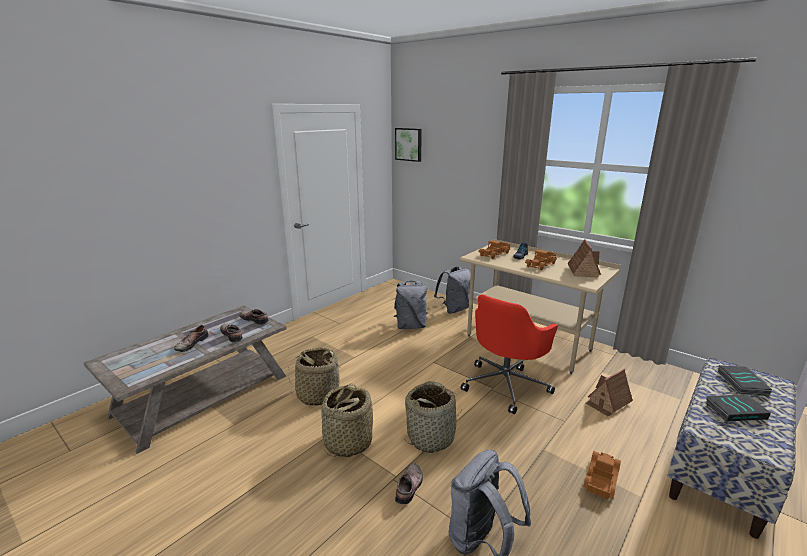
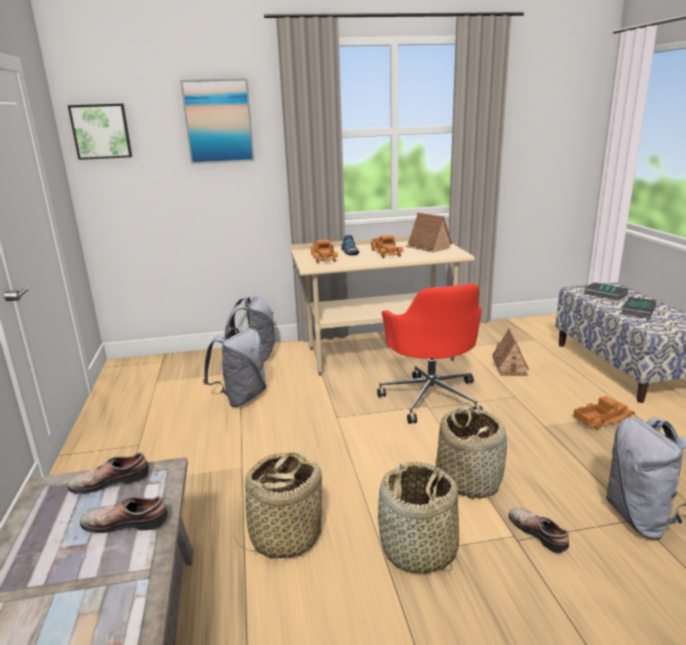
camera: 50 degrees left, 0 degrees up
shoe [174,325,209,352] -> none
toy truck [584,451,621,500] -> toy truck turned 90 degrees clockwise [573,396,635,429]
none -> picture [180,78,255,164]

